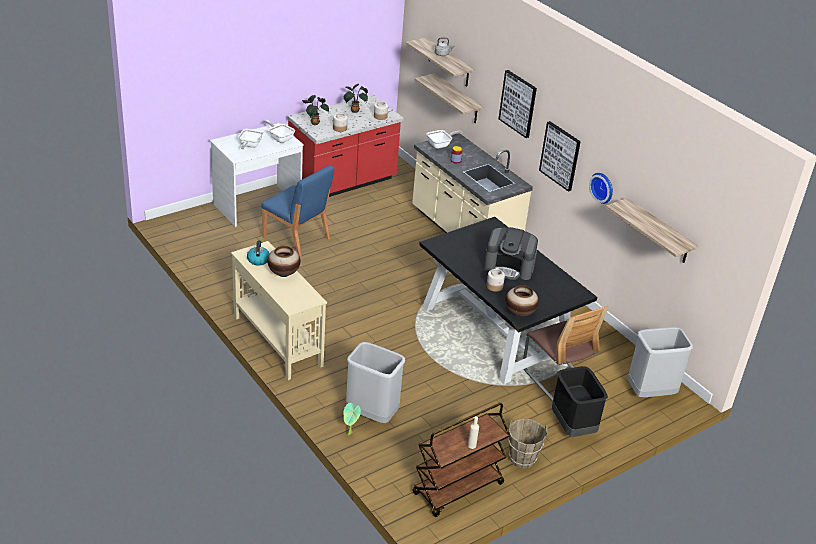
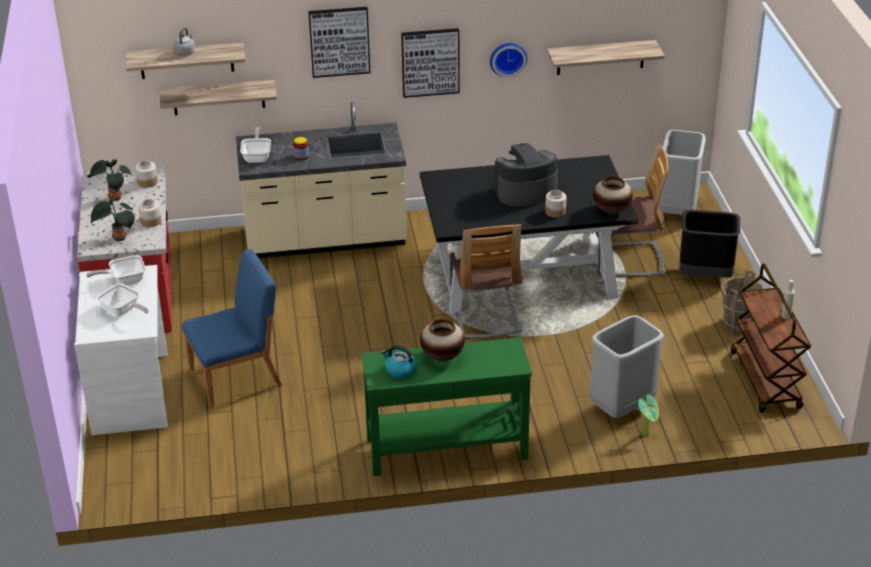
camera: 60 degrees left, 0 degrees up
beige console table [231,241,327,380] -> green console table [361,337,532,476]
coffee machine [484,227,538,280] -> coffee machine turned 150 degrees counterclockwise [494,143,558,206]
none -> chair [450,224,523,339]

